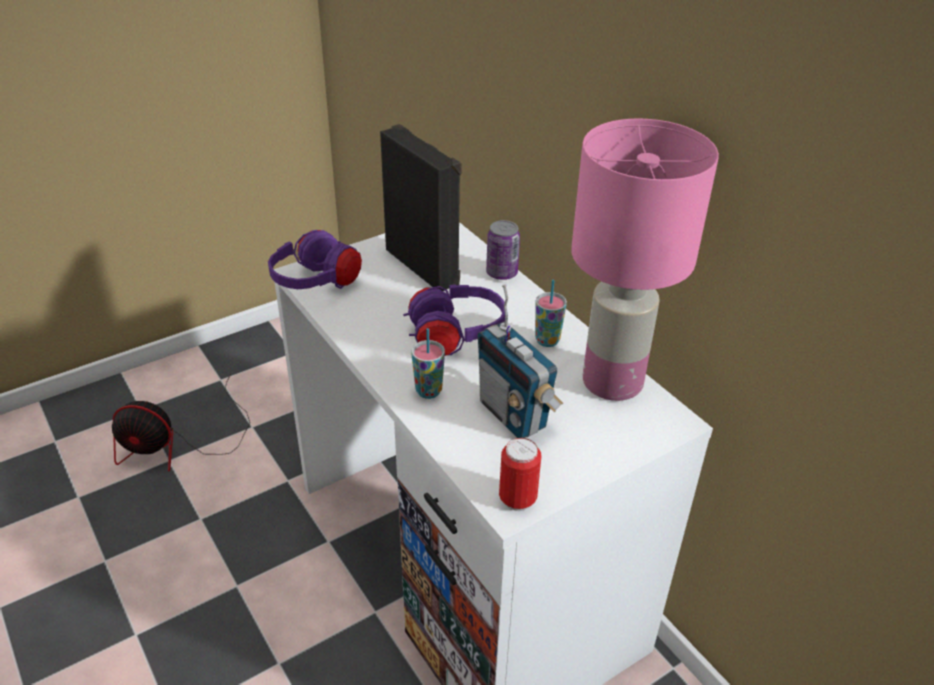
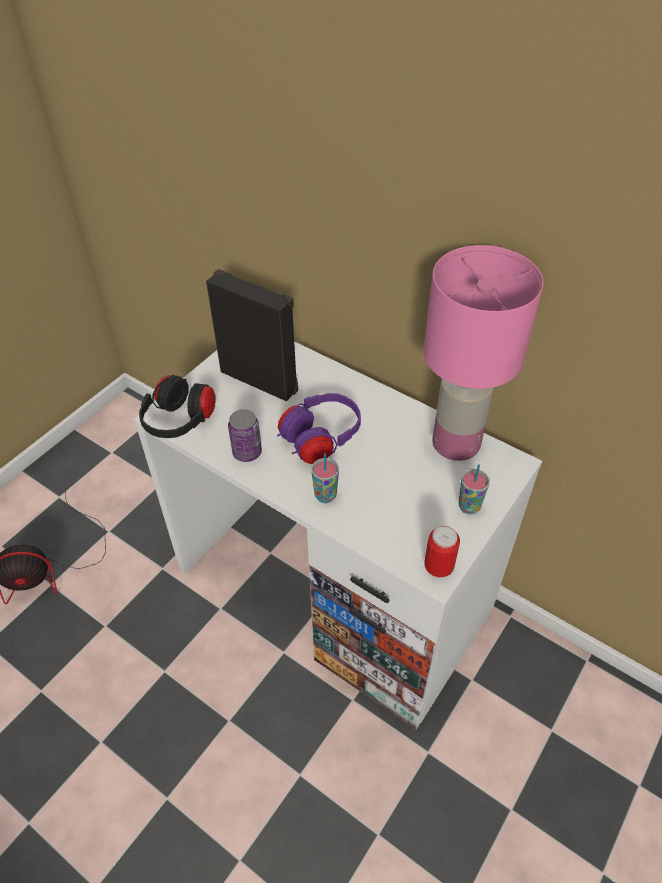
camera: 20 degrees left, 10 degrees up
purple headphones [268,230,362,289] -> black headphones [139,375,216,438]
radio [478,285,563,438] -> none
can [486,220,520,280] -> can moved to [228,409,262,462]
cup [535,280,567,347] -> cup moved to [459,464,490,514]

